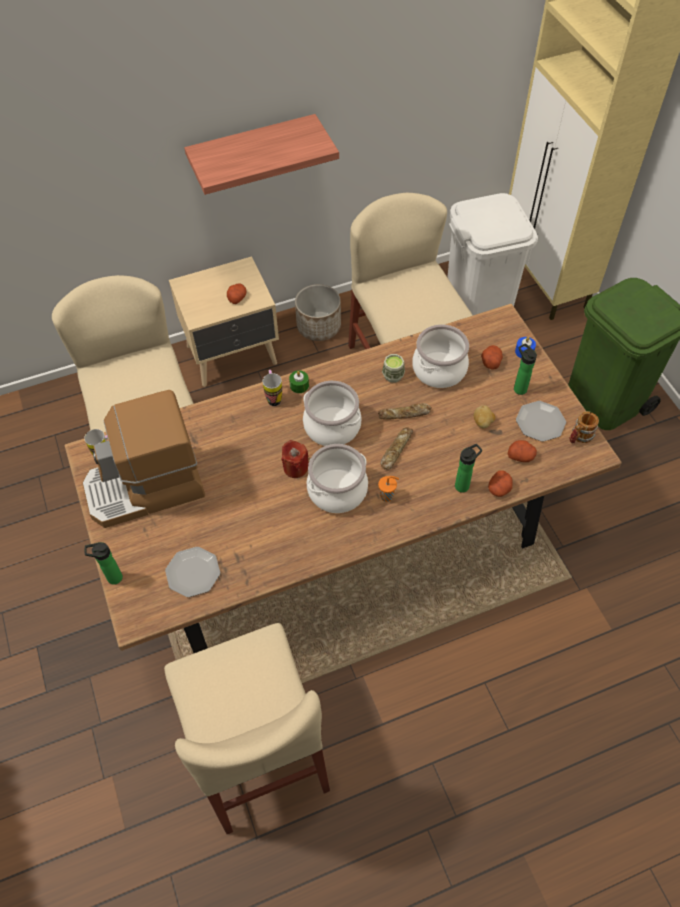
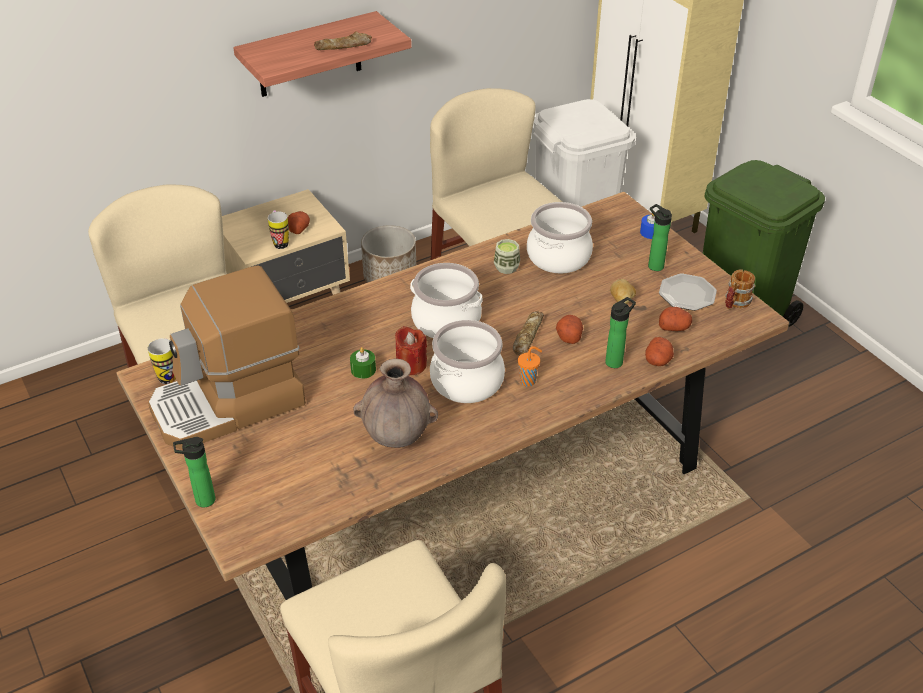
camera: 10 degrees left, 15 degrees down
plate [165,547,220,597] -> none
mug [263,370,282,406] -> mug moved to [268,210,289,249]
green candle [289,370,309,393] -> green candle moved to [350,347,376,379]
bread [378,403,432,420] -> bread moved to [314,31,372,50]
potato [481,345,503,370] -> potato moved to [556,315,583,344]
none -> brown vase [353,358,438,448]

